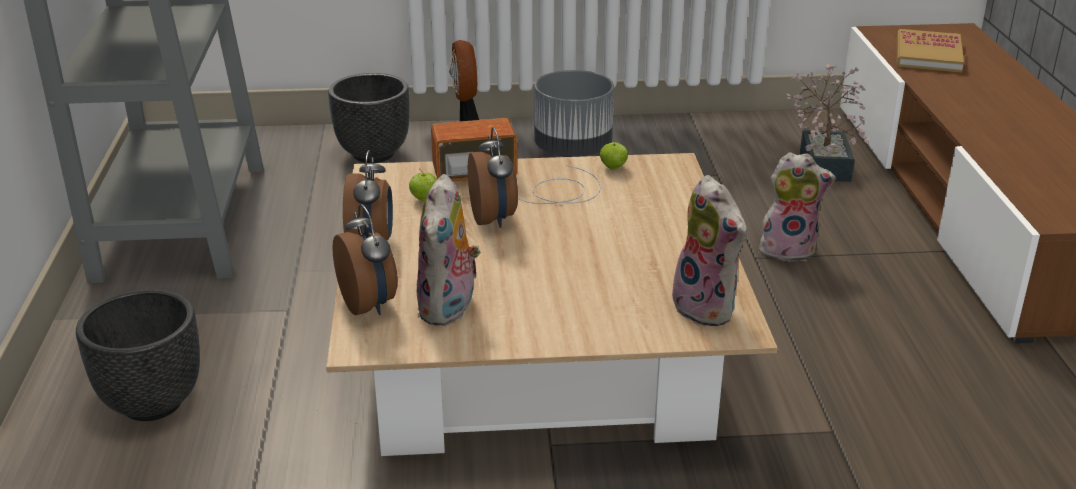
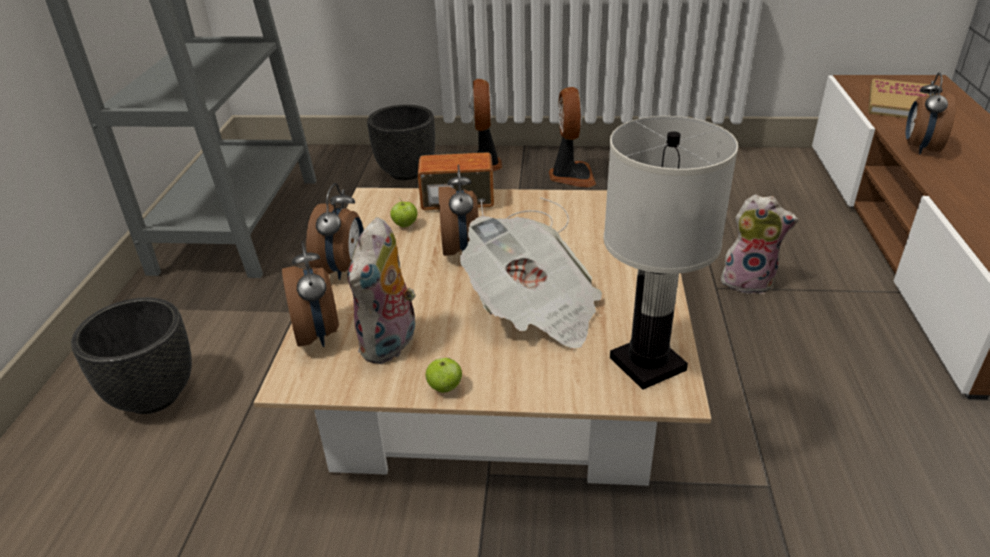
camera: 10 degrees right, 5 degrees up
grey planter [534,70,614,157] -> fan [549,87,596,187]
apple [600,142,628,170] -> apple moved to [426,358,462,393]
plush toy [666,175,747,326] -> white table lamp [604,116,738,390]
potted plant [787,64,869,182] -> none
none -> newspaper [460,216,602,349]
none -> alarm clock [906,73,956,154]

